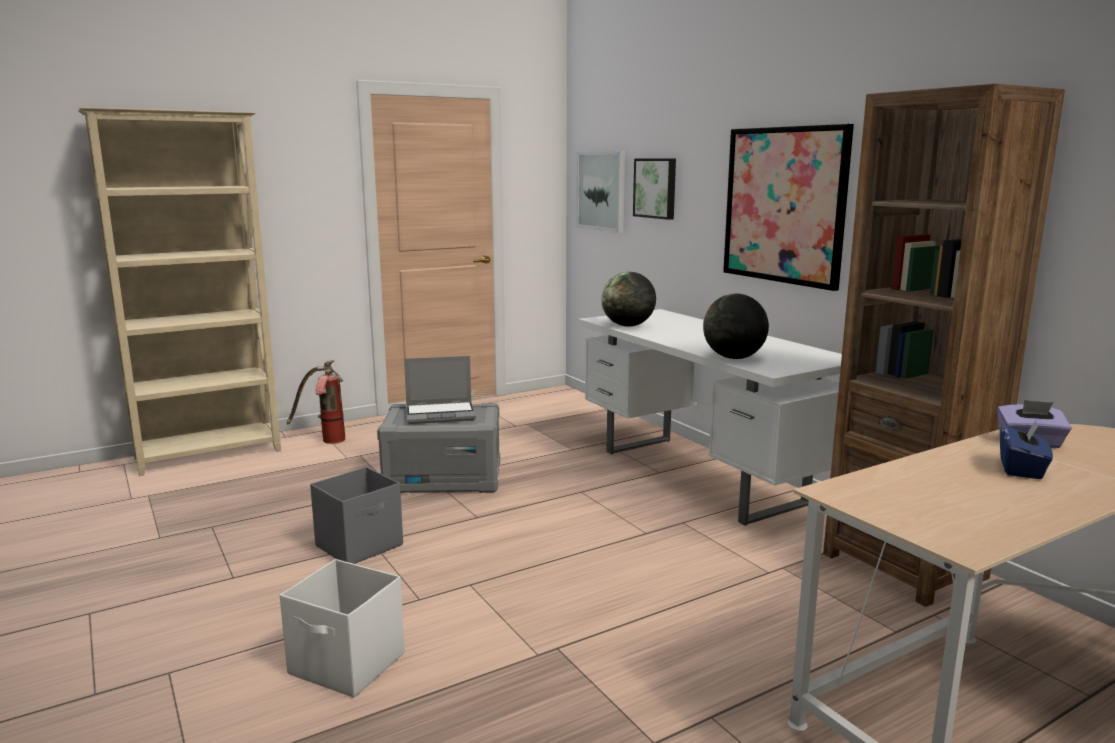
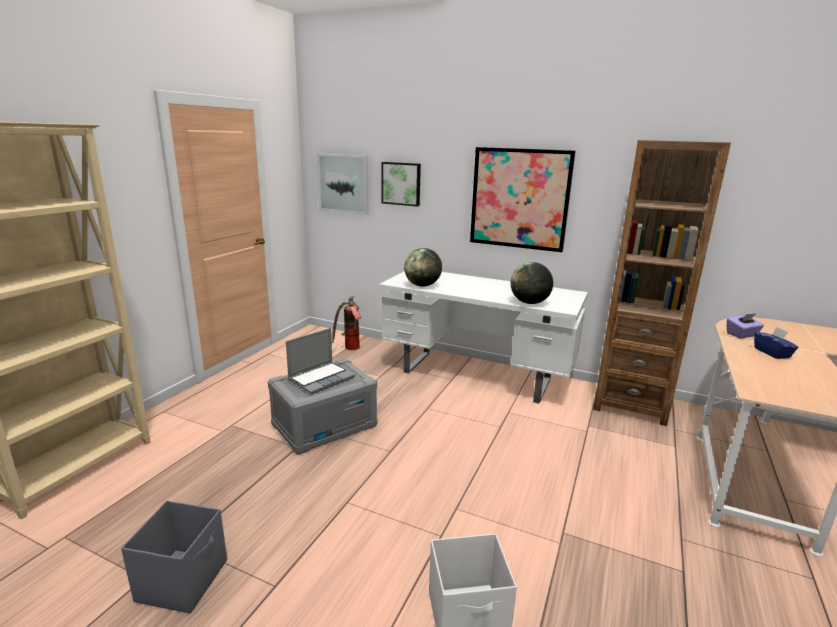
camera: 35 degrees left, 5 degrees up
fire extinguisher [287,360,345,444] -> fire extinguisher moved to [331,296,362,350]
grey storage box [310,467,403,564] -> grey storage box moved to [121,501,227,613]

